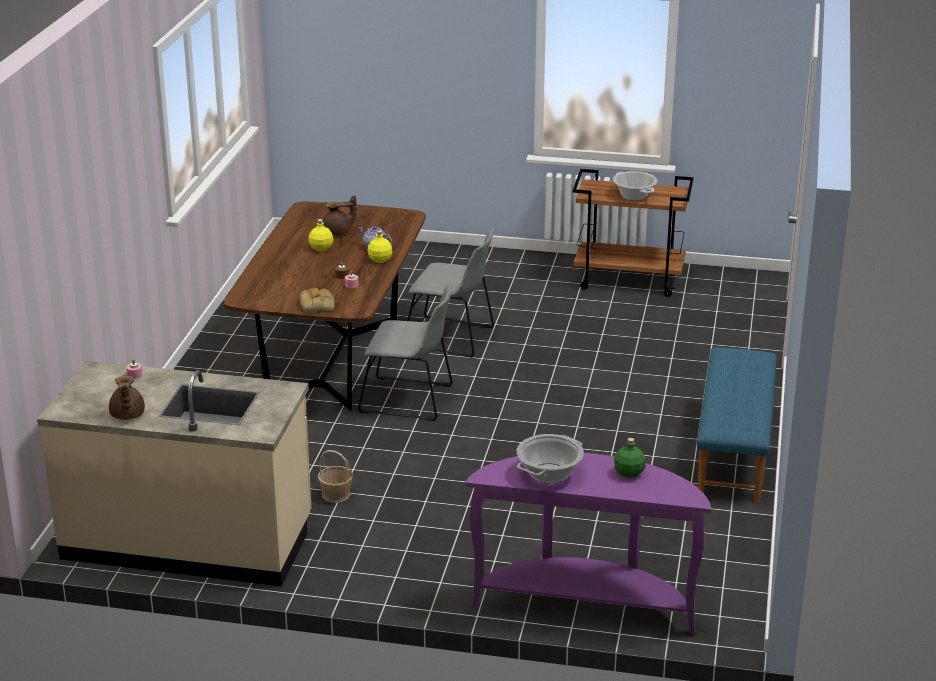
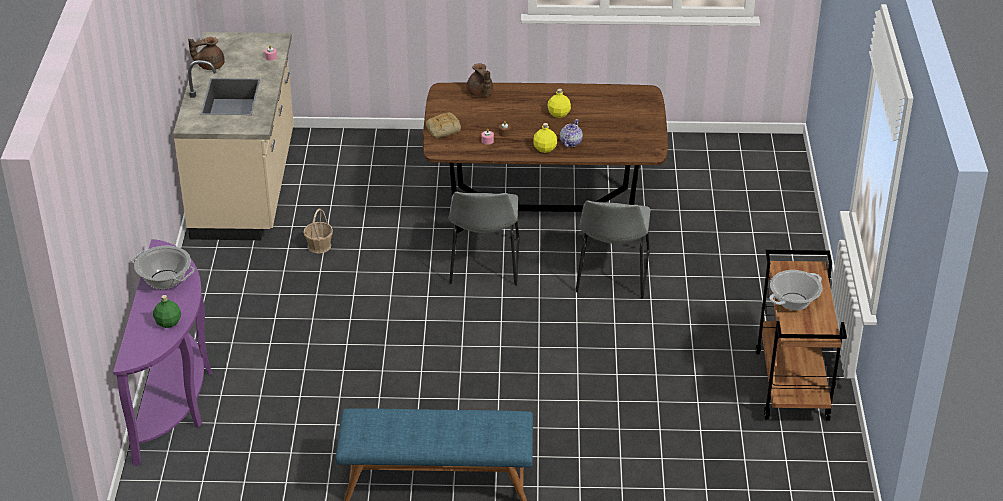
camera: 80 degrees right, 10 degrees up
brown teapot [323,195,357,235] -> brown teapot moved to [467,64,493,97]

